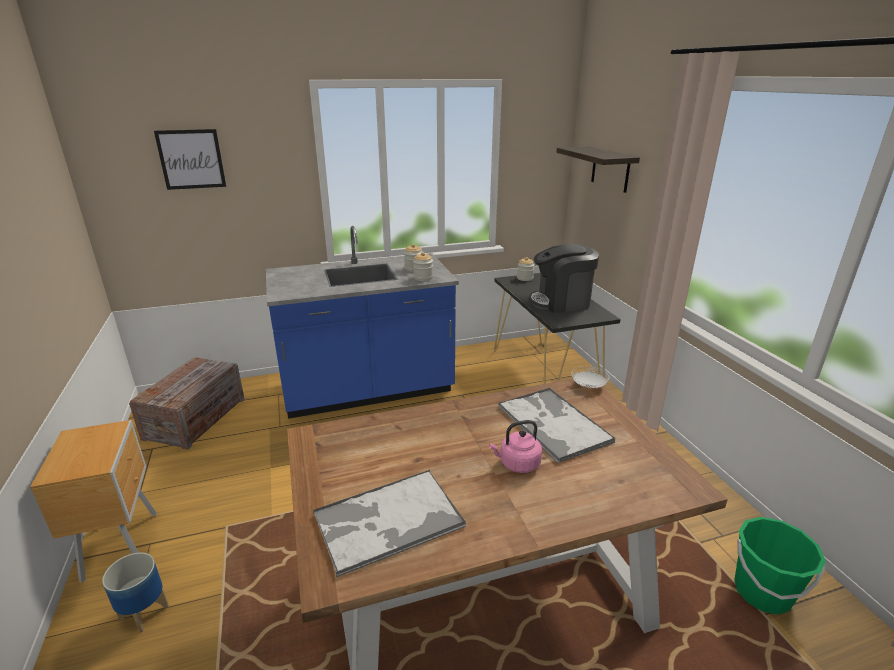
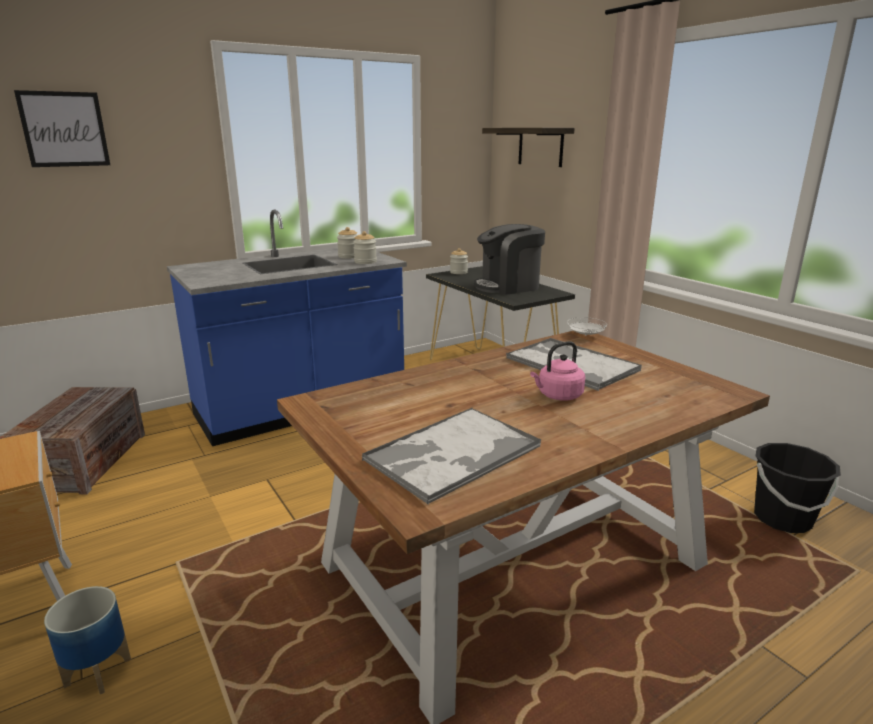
camera: 15 degrees left, 5 degrees down
green bucket [735,517,826,615] -> black bucket [754,443,841,533]

